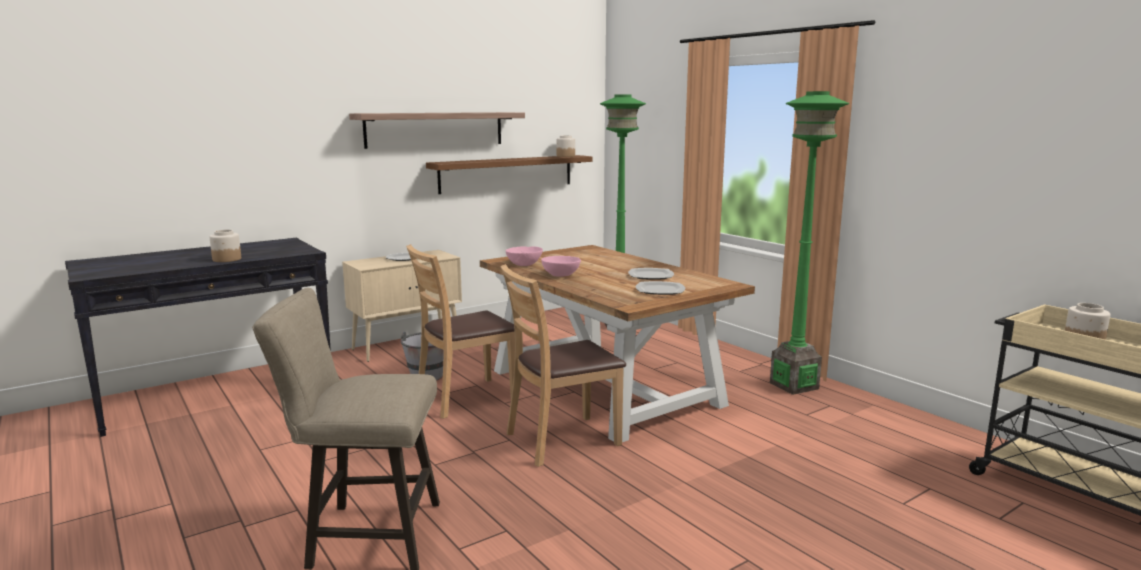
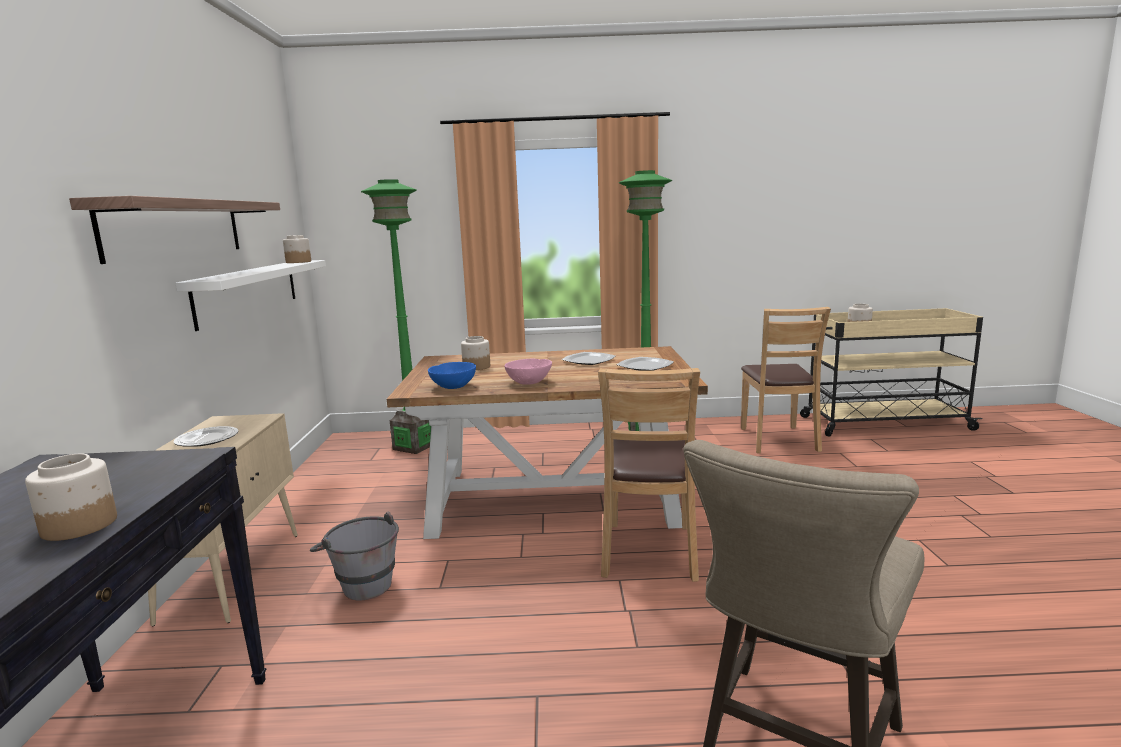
camera: 55 degrees left, 0 degrees up
brown chair [406,244,515,419] -> brown chair moved to [741,307,831,453]
brown shelf [426,155,593,194] -> white shelf [175,260,326,331]
pink bowl [506,246,543,266] -> blue bowl [428,362,476,389]
none -> jar [461,336,490,370]

